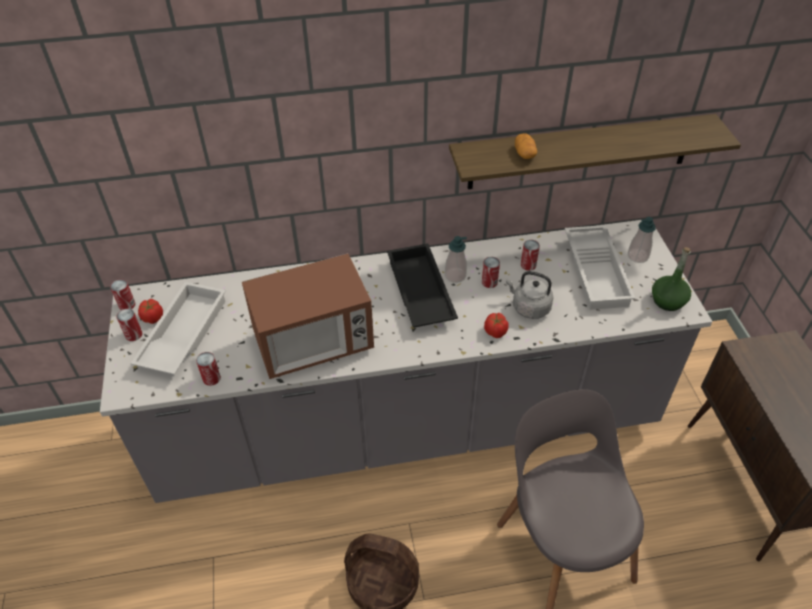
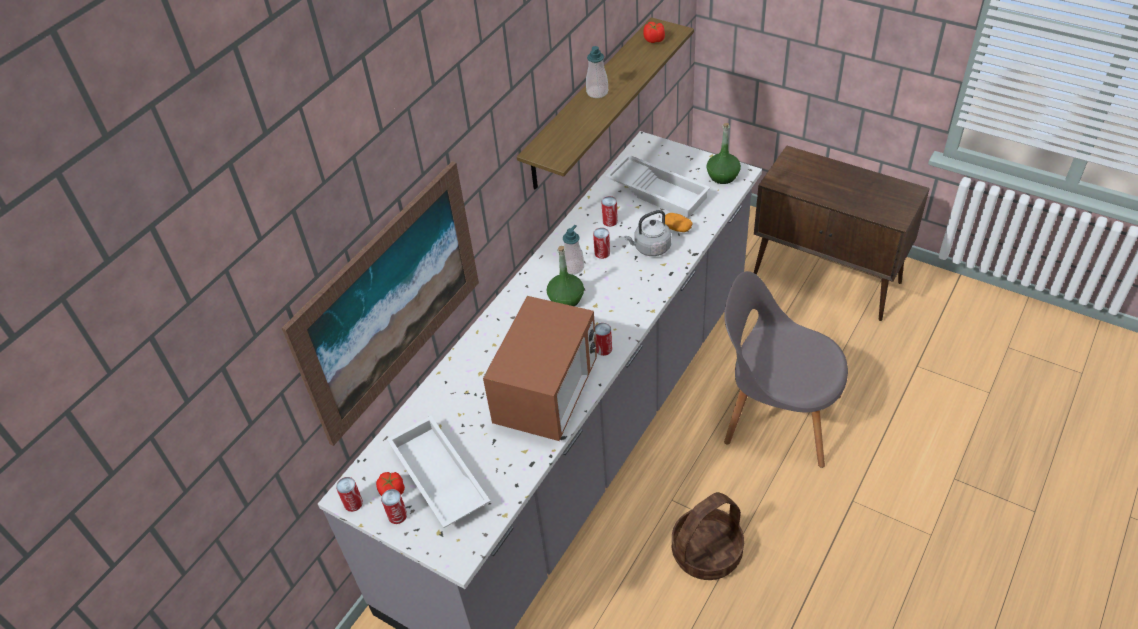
camera: 45 degrees left, 0 degrees up
can [196,352,221,386] -> can moved to [595,323,612,356]
black tray [387,243,458,327] -> green bottle [546,246,584,306]
tomato [484,313,509,338] -> tomato moved to [643,22,665,43]
potato [515,133,537,159] -> potato moved to [665,213,693,232]
soap dispenser [628,217,656,263] -> soap dispenser moved to [586,46,608,98]
none -> picture [282,161,479,446]

